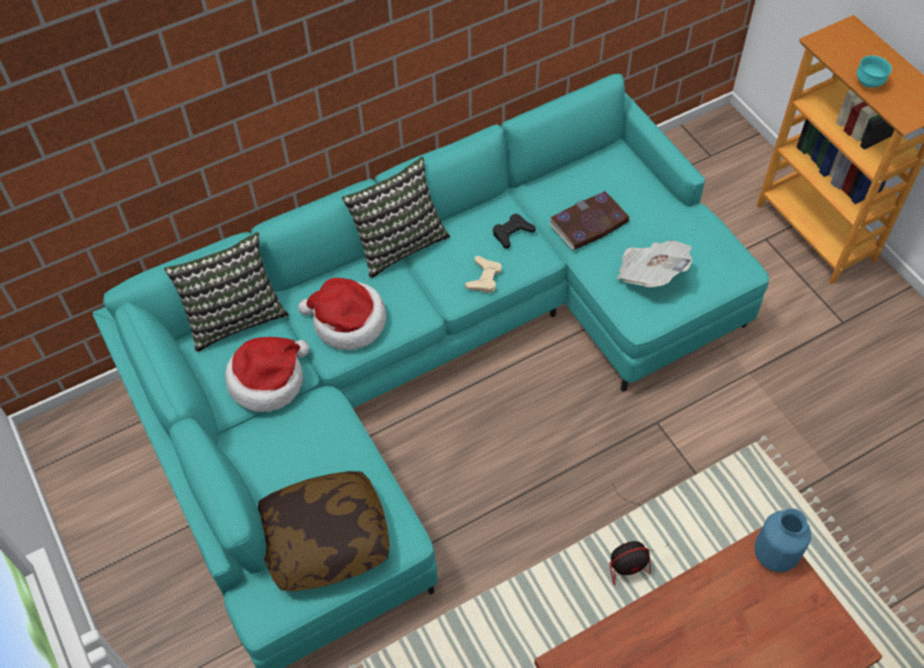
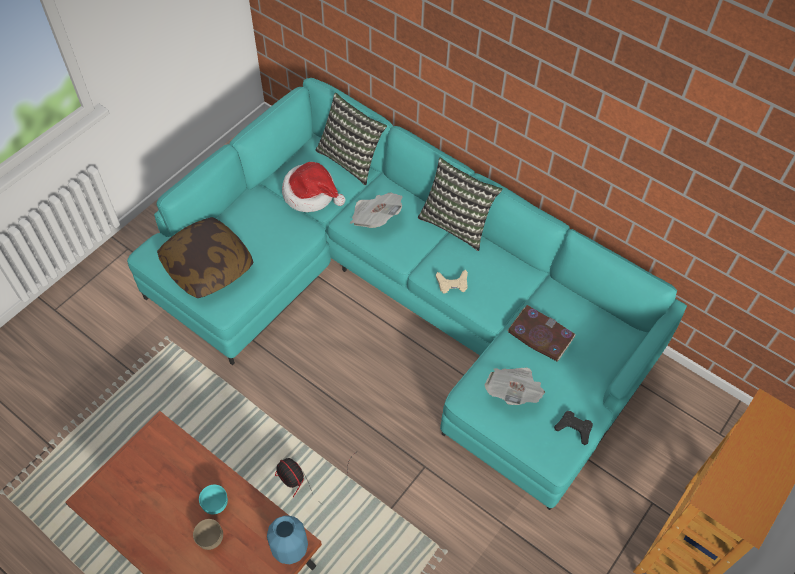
camera: 65 degrees right, 0 degrees up
hat [298,278,386,350] -> newspaper [350,192,402,228]
black game controller [493,214,536,249] -> black game controller moved to [554,411,593,446]
turquoise bowl [857,55,892,88] -> turquoise bowl moved to [199,484,228,514]
none -> brown bowl [193,519,223,550]

